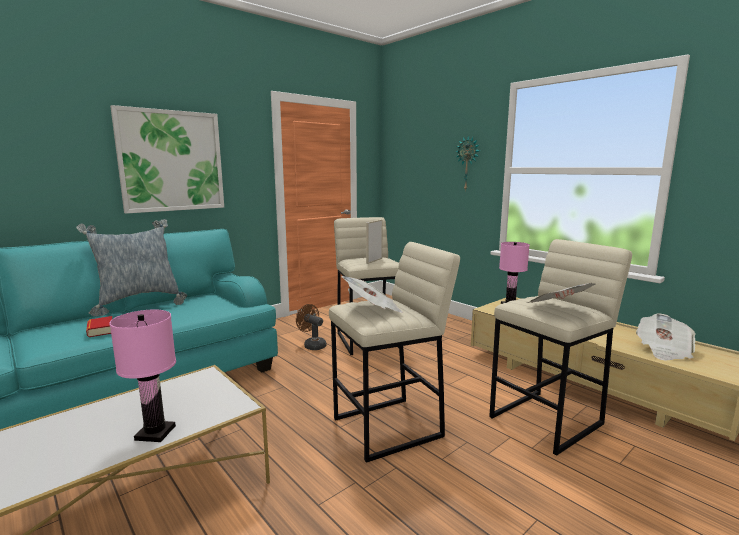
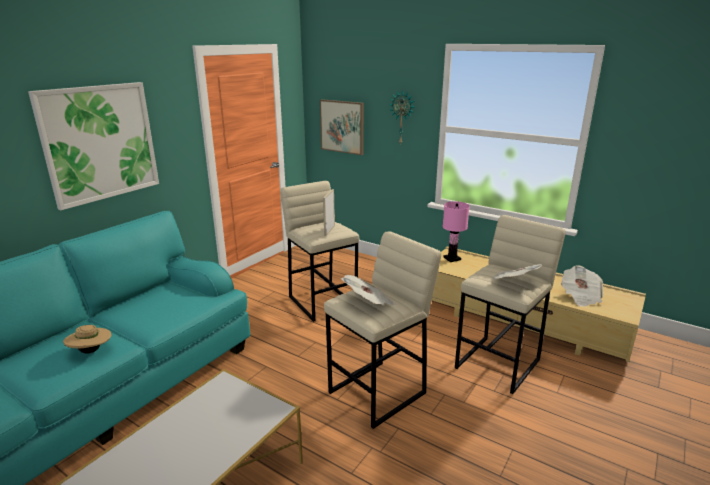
camera: 15 degrees left, 10 degrees up
pillow [76,219,188,317] -> none
book [86,316,112,337] -> beige hat [63,325,111,354]
pink table lamp [109,310,176,442] -> none
brown fan [296,304,326,350] -> none
none -> picture [320,99,364,155]

